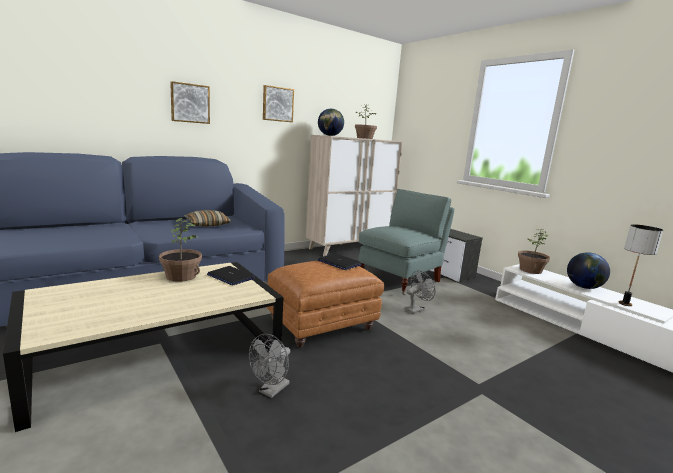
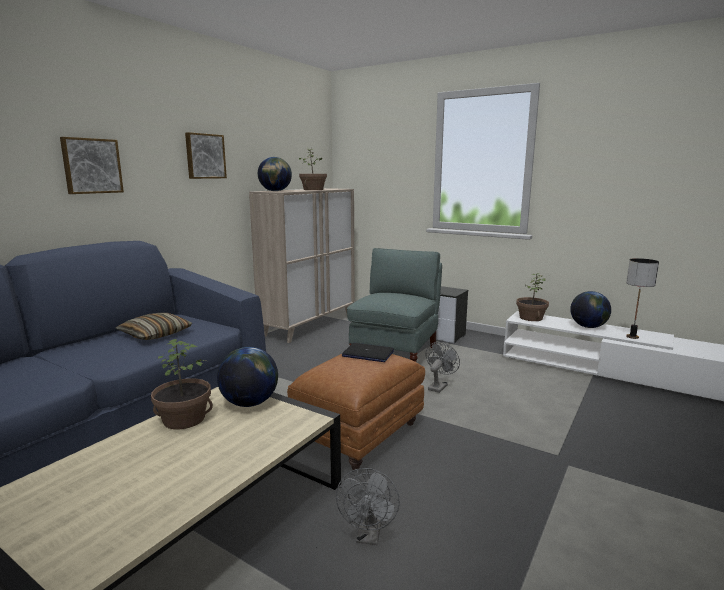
camera: 20 degrees left, 0 degrees up
laptop [207,266,255,285] -> globe [217,347,278,407]

